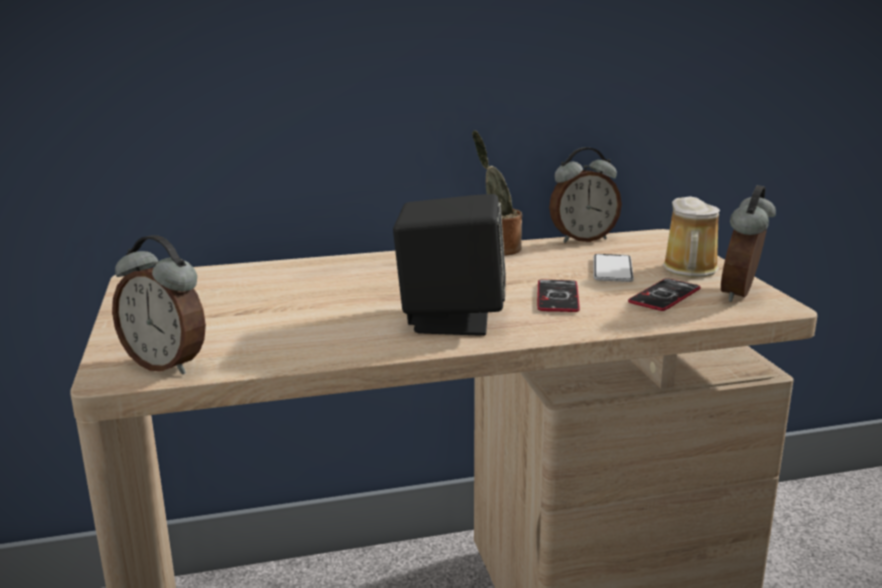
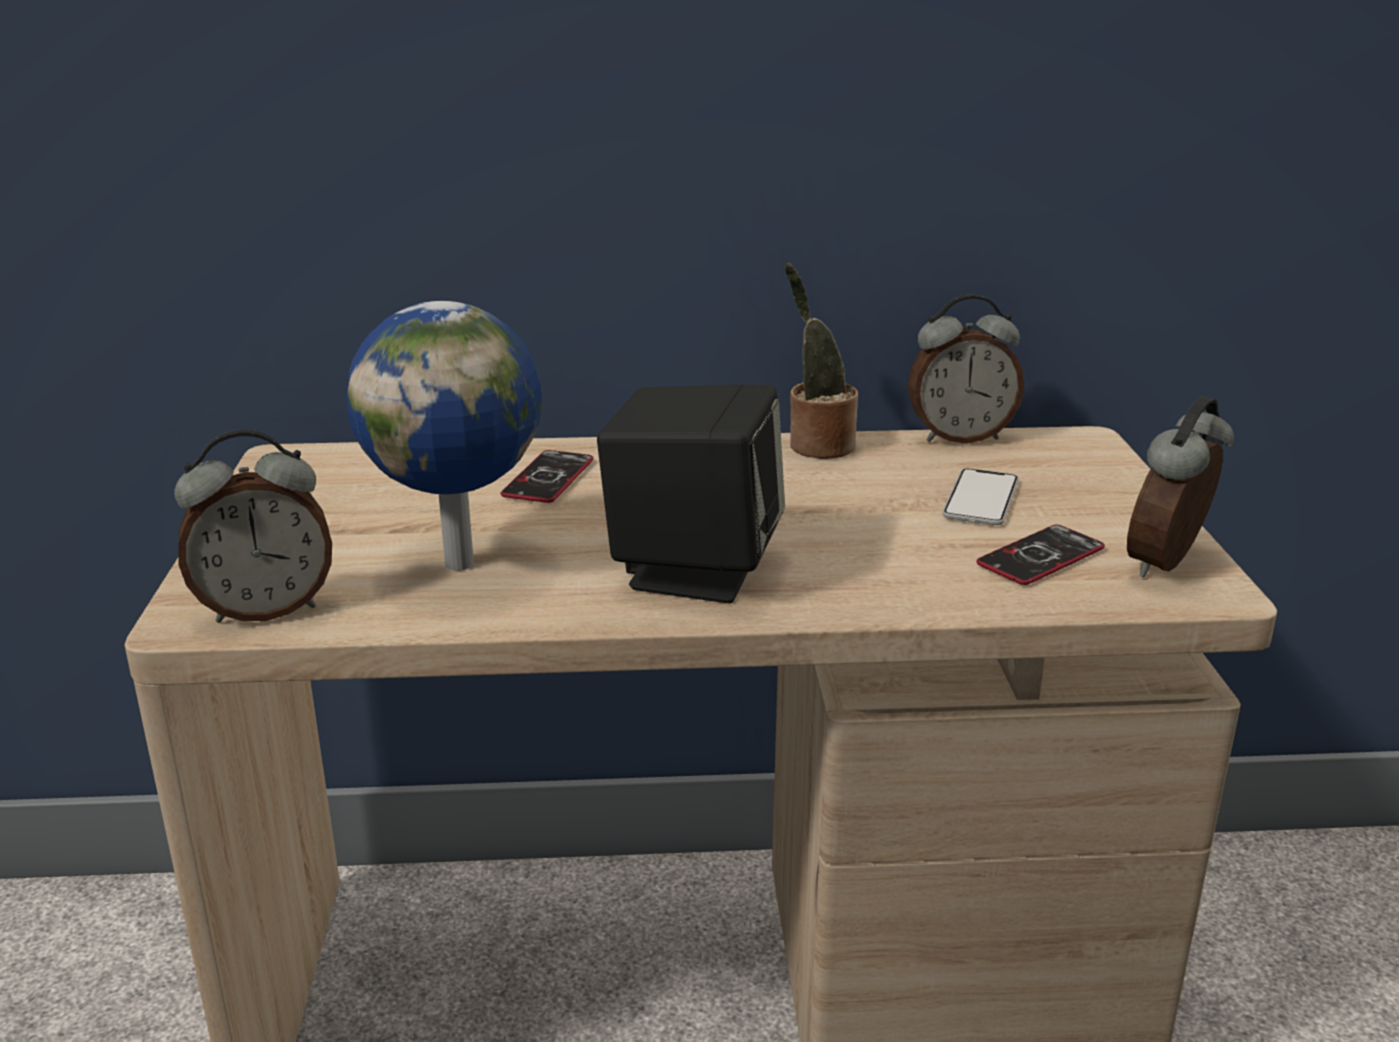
camera: 10 degrees right, 5 degrees up
alarm clock [112,235,206,375] -> alarm clock turned 60 degrees counterclockwise [174,430,332,623]
phone [537,280,580,312] -> phone moved to [501,450,594,503]
mug [663,196,720,277] -> none
none -> globe [347,301,542,571]

